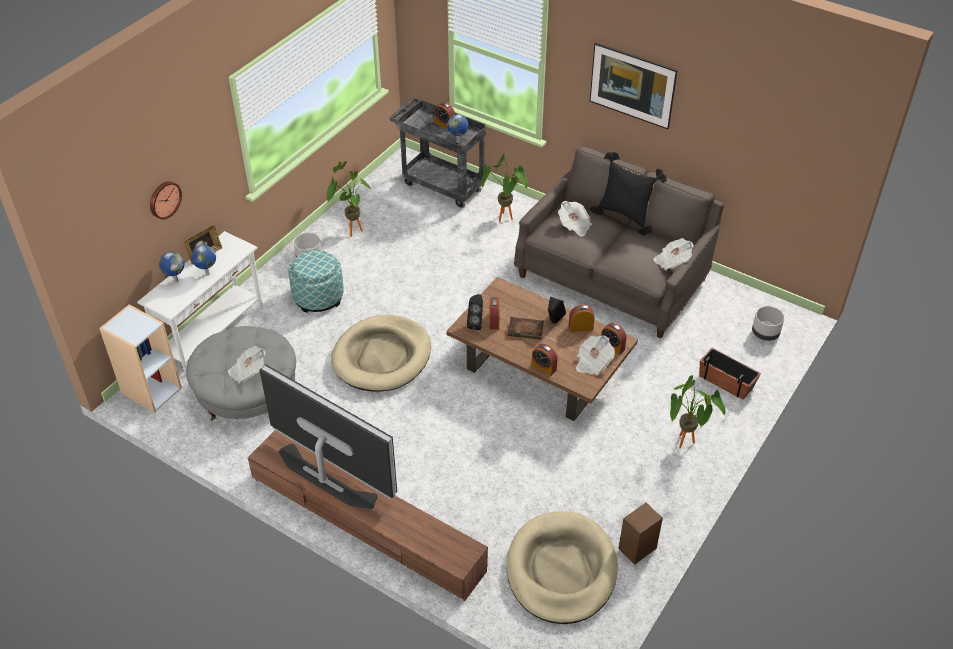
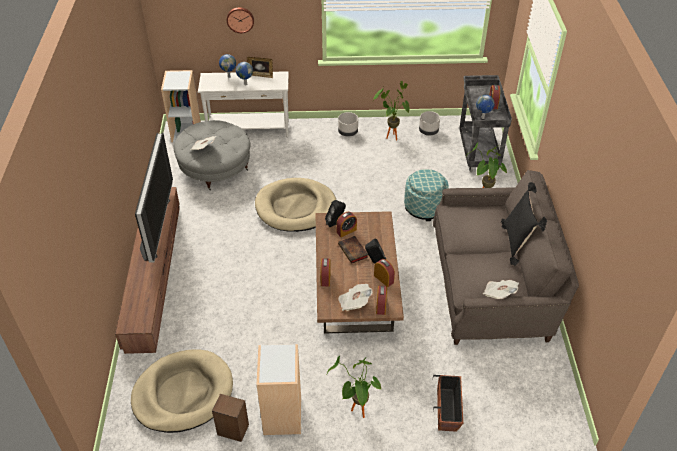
camera: 55 degrees right, 0 degrees up
ottoman [288,250,344,313] -> ottoman moved to [404,169,449,221]
newspaper [558,201,592,237] -> none
picture [590,43,678,129] -> none
grey planter [752,306,784,341] -> grey planter moved to [419,111,440,135]
none -> bookcase [257,344,301,435]

